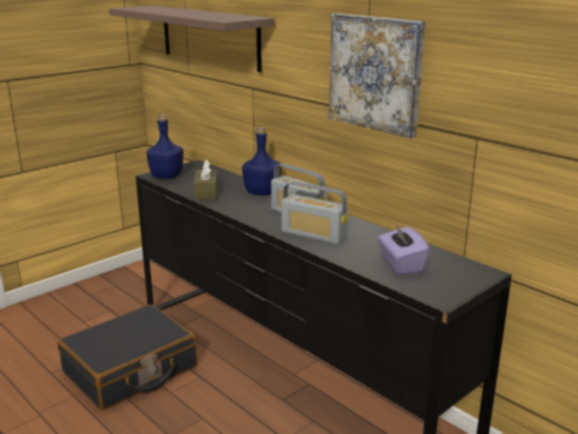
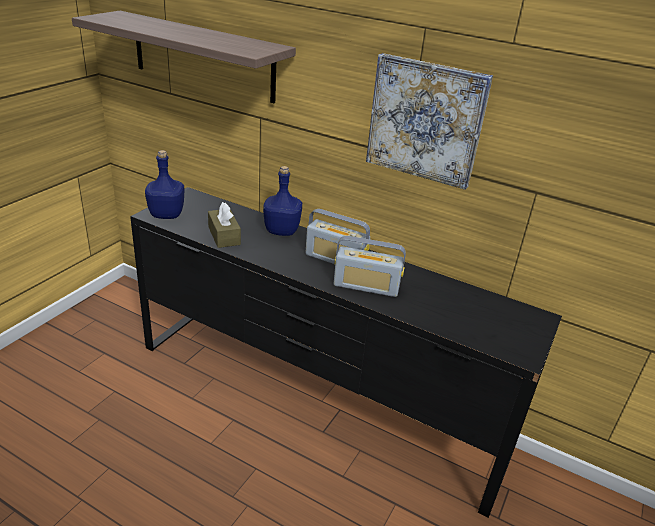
camera: 20 degrees left, 10 degrees up
black suitcase [57,304,197,410] -> none
purple tissue box [378,223,430,275] -> none

